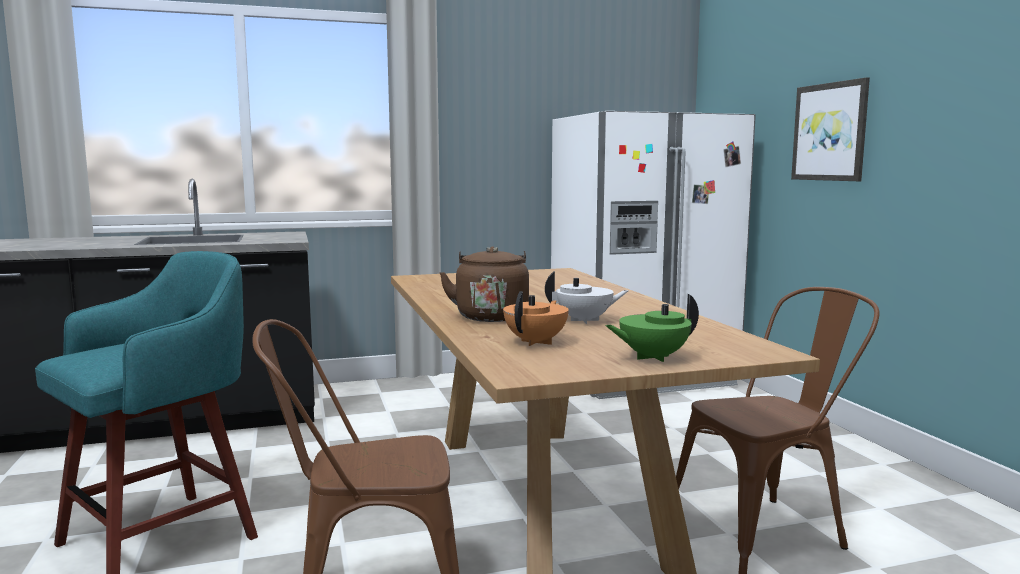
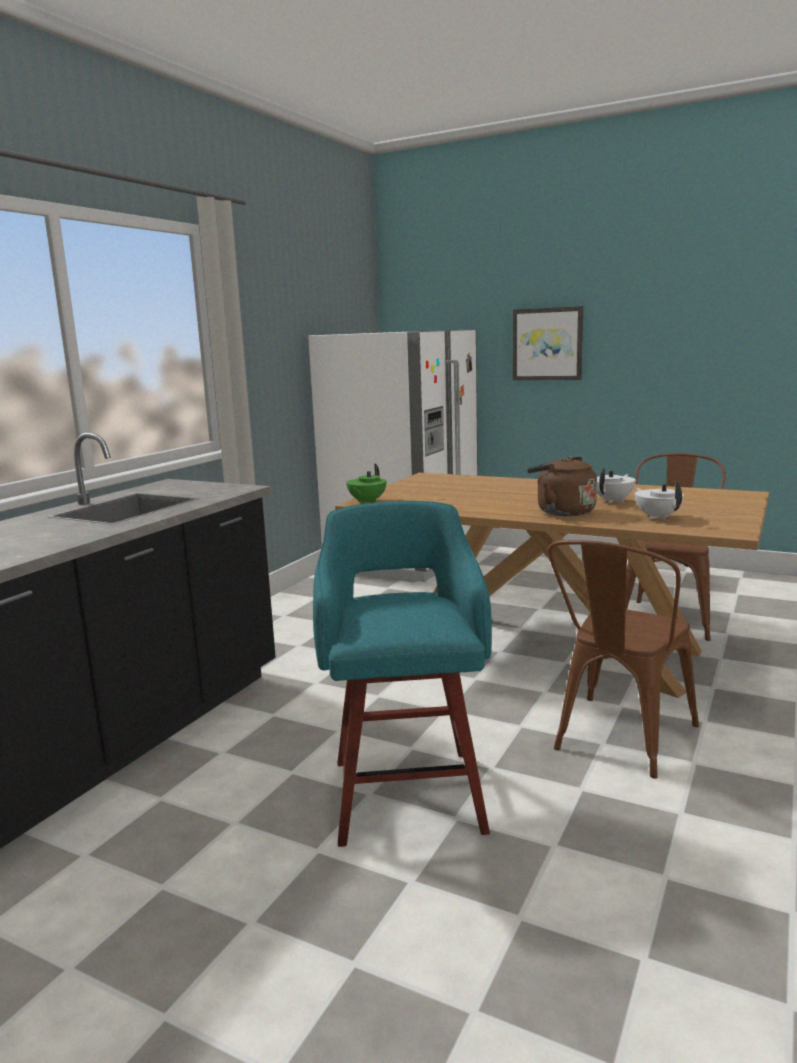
camera: 45 degrees left, 5 degrees up
orange teapot [503,291,569,346] -> white teapot [635,481,684,520]
green teapot [605,294,699,362] -> green teapot moved to [346,464,386,504]

